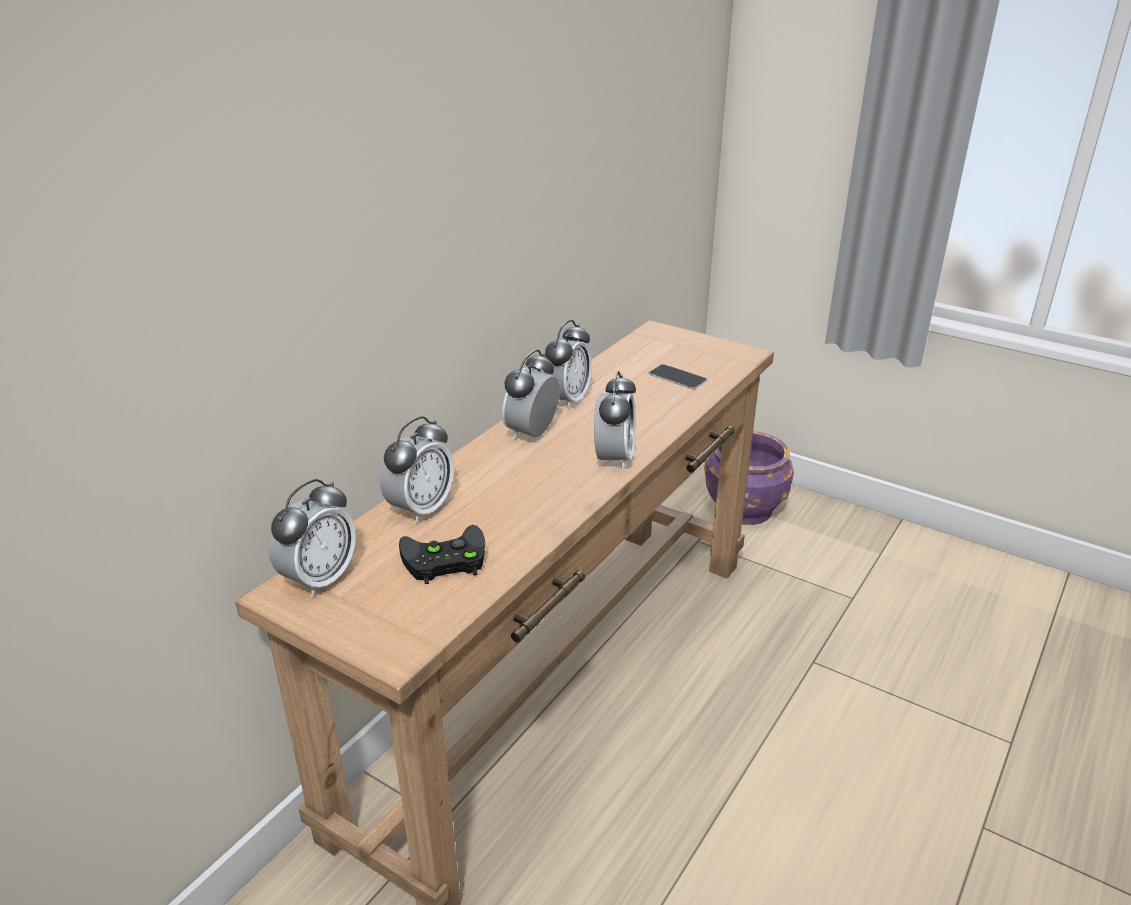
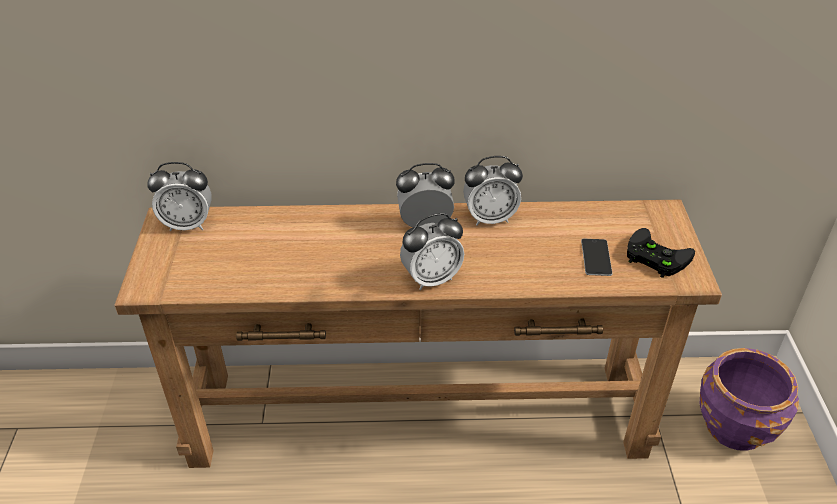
camera: 55 degrees right, 10 degrees up
alarm clock [380,416,454,523] -> none
black game controller [399,525,485,584] -> black game controller moved to [627,228,695,278]

